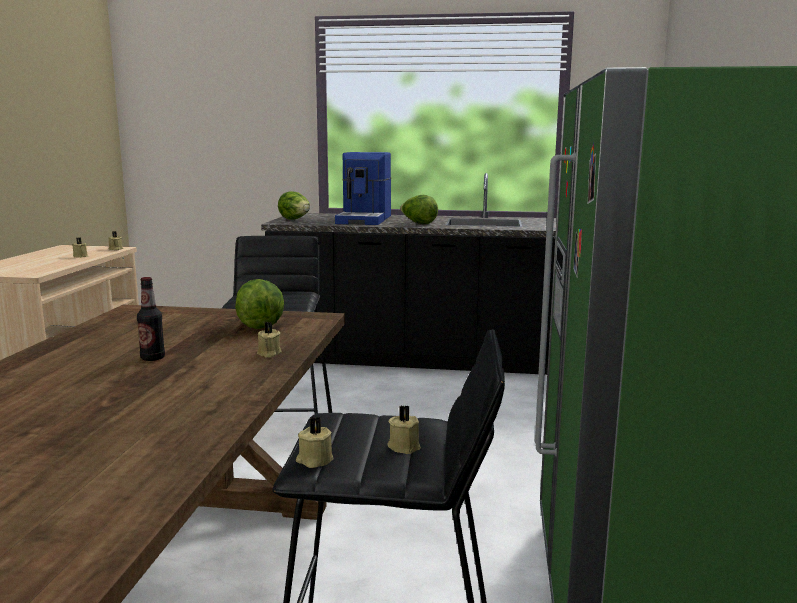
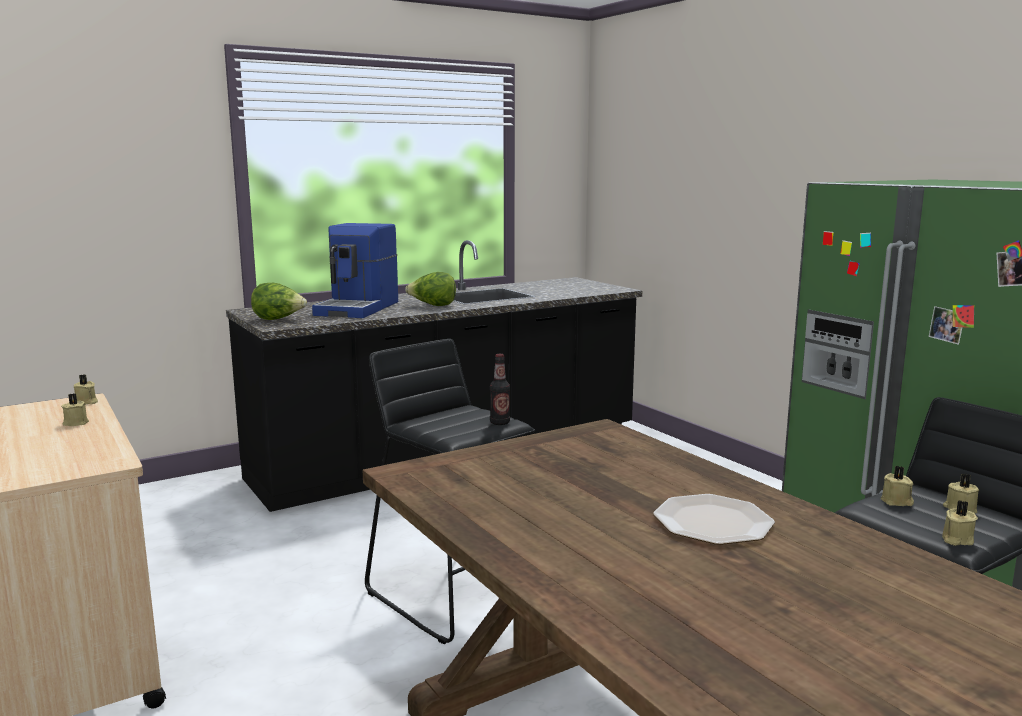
camera: 40 degrees left, 0 degrees up
bottle [137,277,165,361] -> bottle moved to [490,354,510,425]
lettuce [235,279,284,329] -> none
beige candle [257,322,282,358] -> beige candle moved to [881,466,914,506]
coffee machine [335,152,391,225] -> coffee machine turned 45 degrees clockwise [312,223,398,318]
none -> plate [653,494,775,545]

